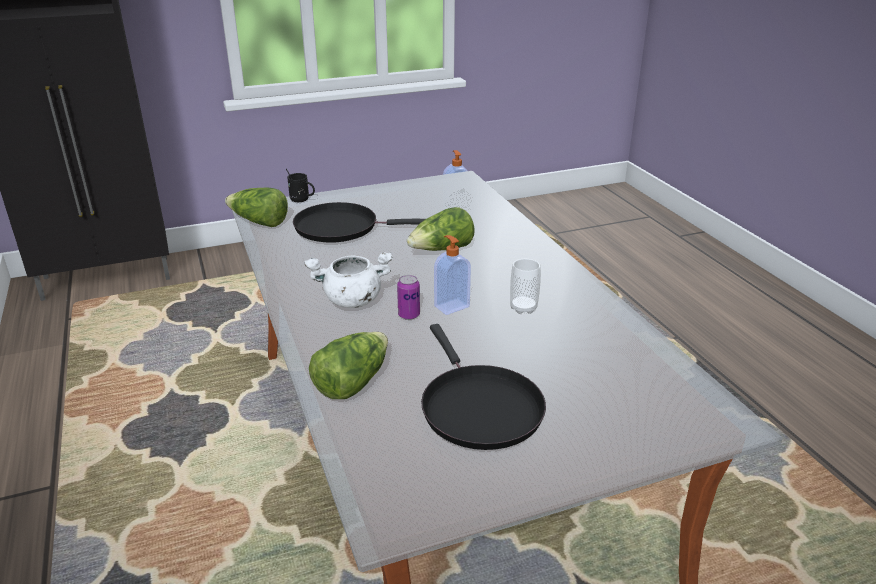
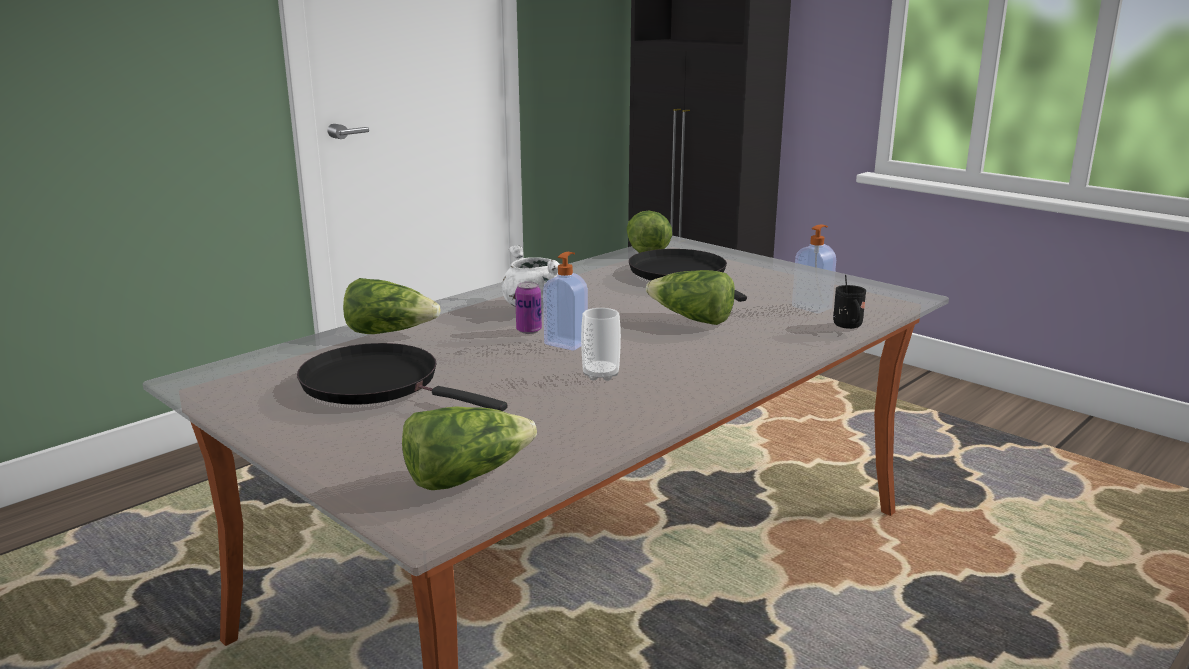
camera: 65 degrees right, 10 degrees down
black mug [286,169,315,202] -> black mug moved to [833,275,866,329]
black frying pan [421,324,546,450] -> black frying pan turned 75 degrees clockwise [297,343,507,411]
none -> lettuce [402,406,537,490]

